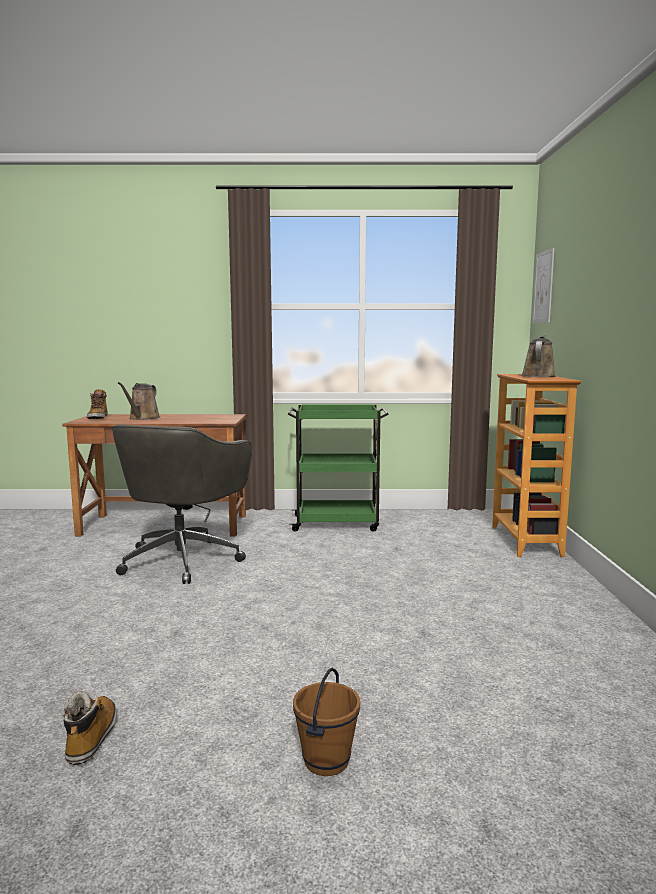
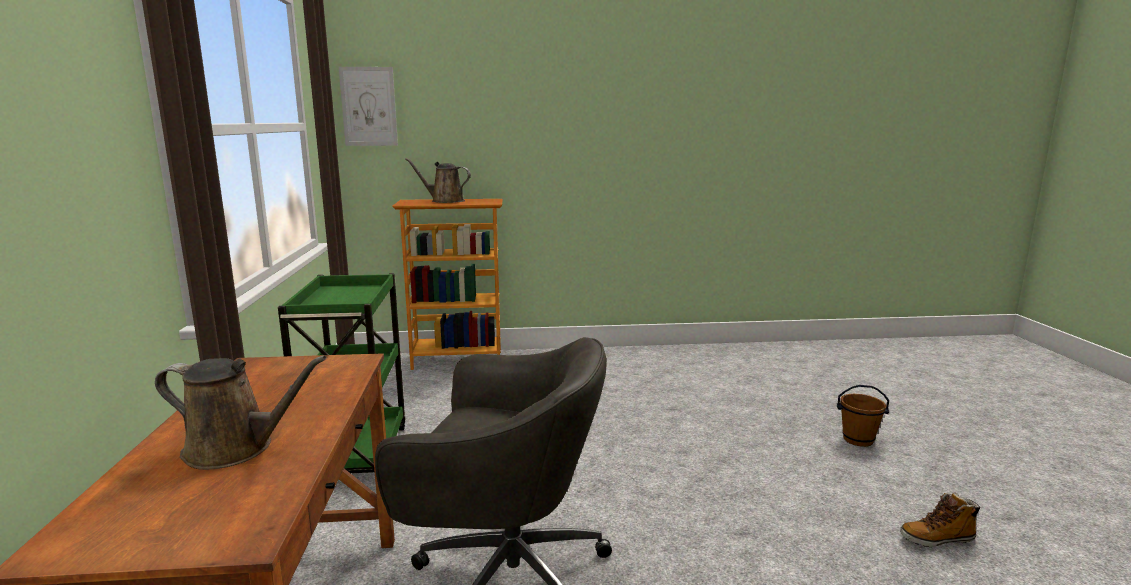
camera: 95 degrees left, 5 degrees up
boot [87,389,108,419] -> none

